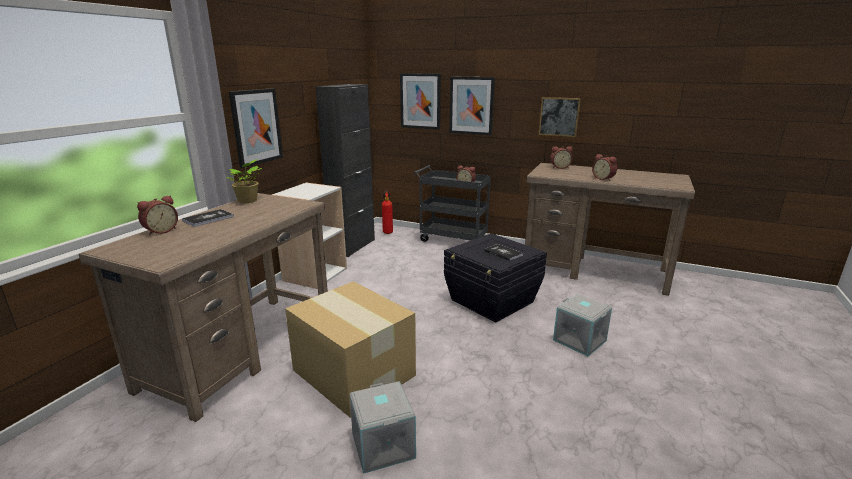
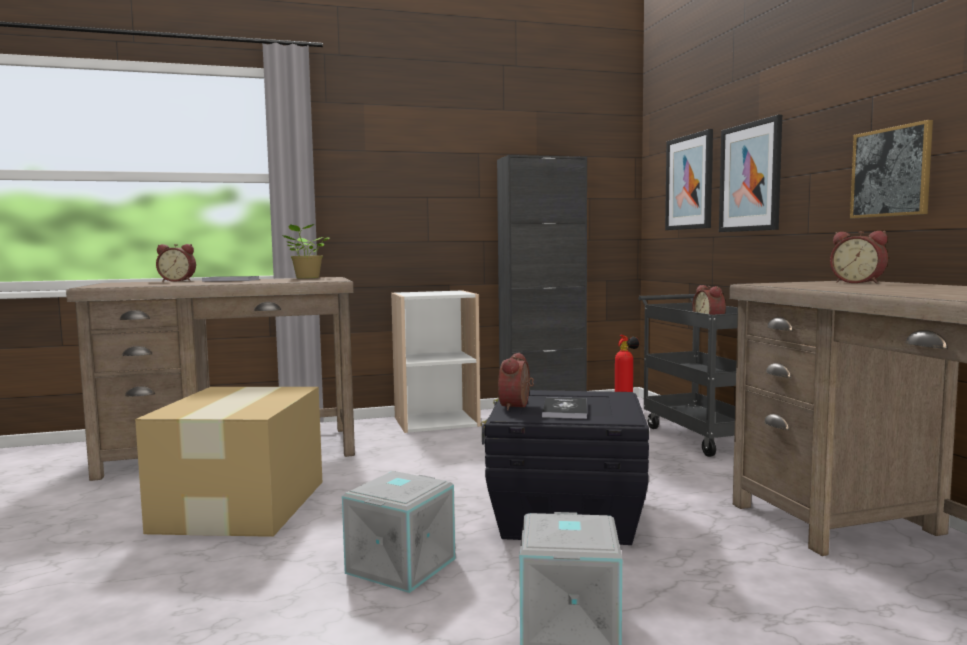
camera: 50 degrees right, 15 degrees down
picture [229,88,283,168] -> none
grey storage box [349,381,416,474] -> grey storage box moved to [342,471,455,593]
alarm clock [592,154,617,181] -> alarm clock moved to [498,353,534,411]

